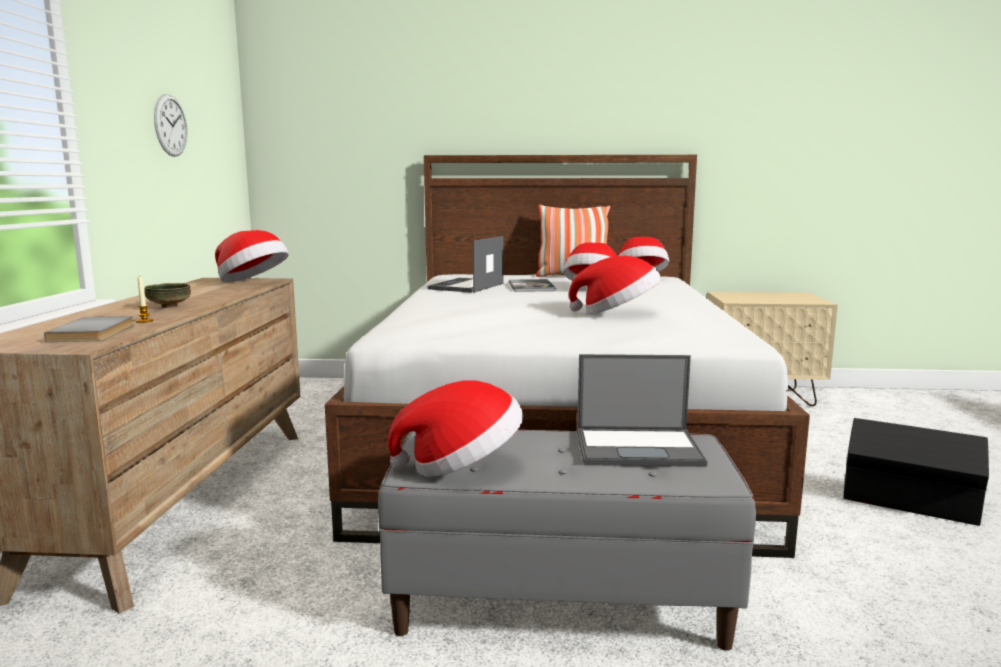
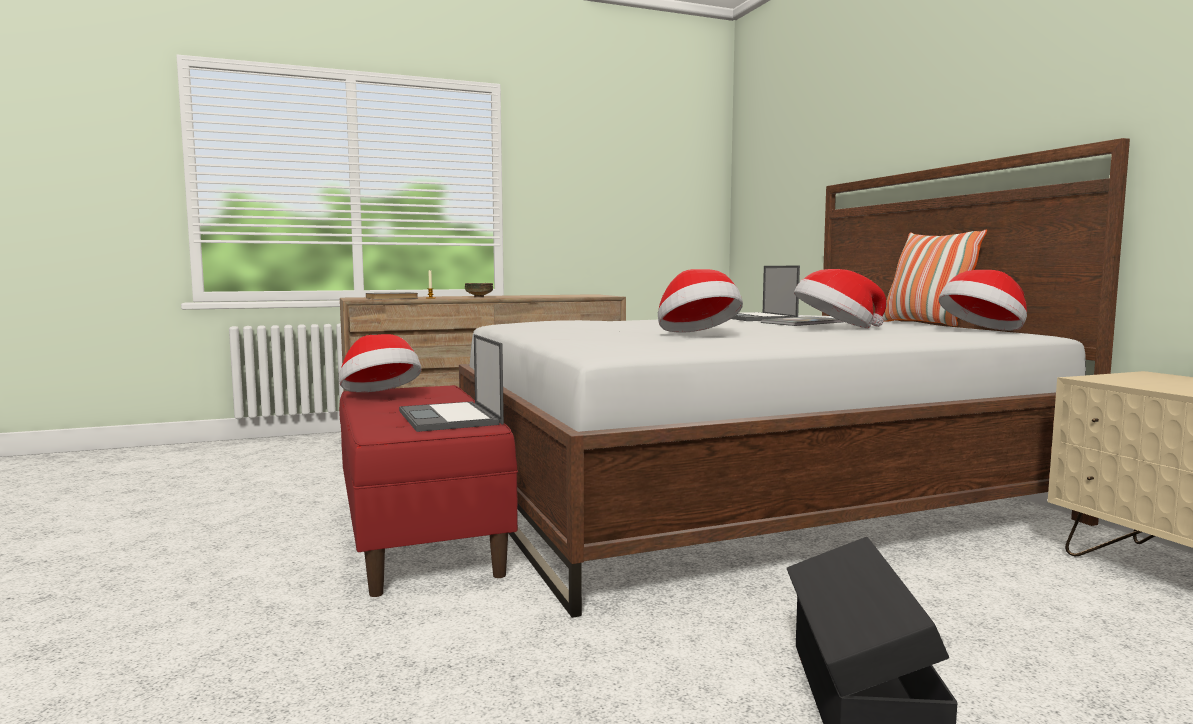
camera: 65 degrees right, 5 degrees down
wall clock [154,94,188,157] -> none
hat [215,230,289,282] -> none
grey bench [378,430,756,651] -> red bench [339,385,518,597]
laptop [427,236,503,293] -> laptop turned 105 degrees counterclockwise [732,265,800,321]

